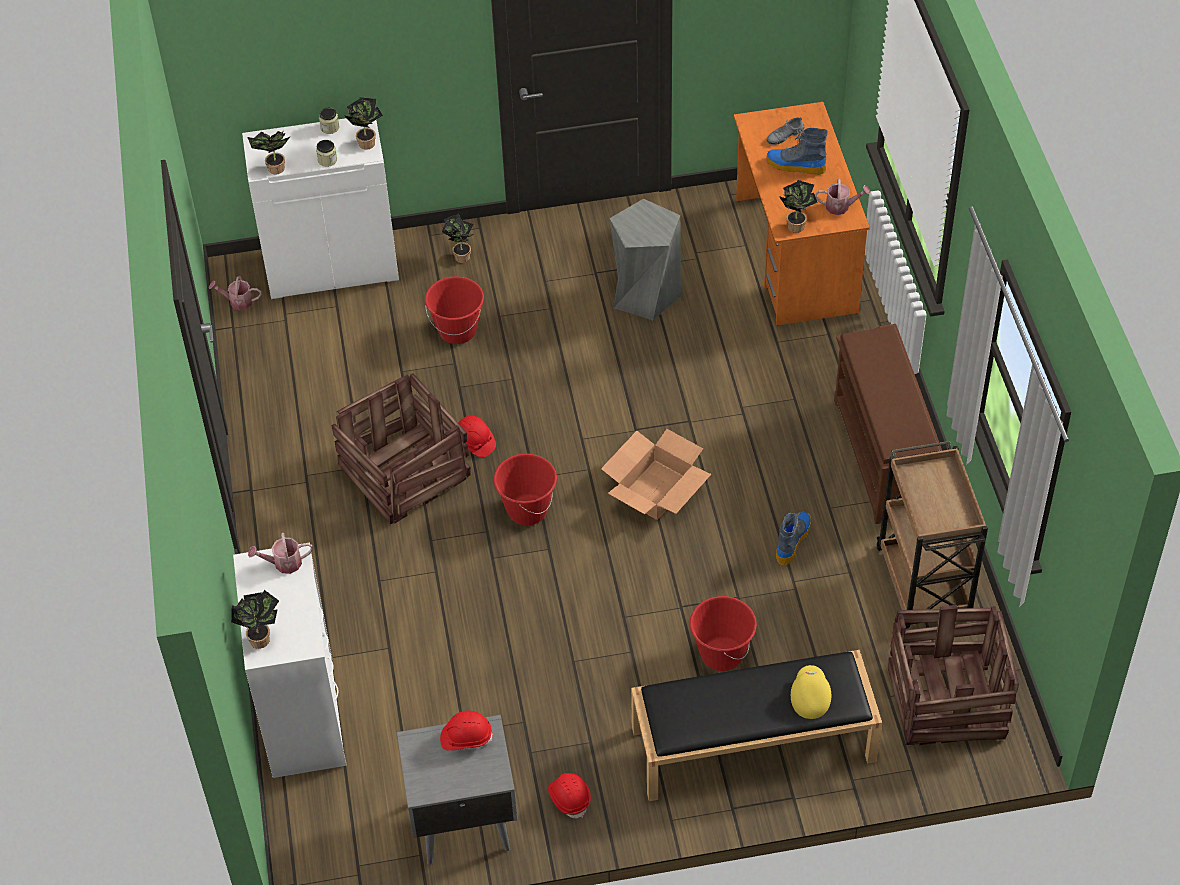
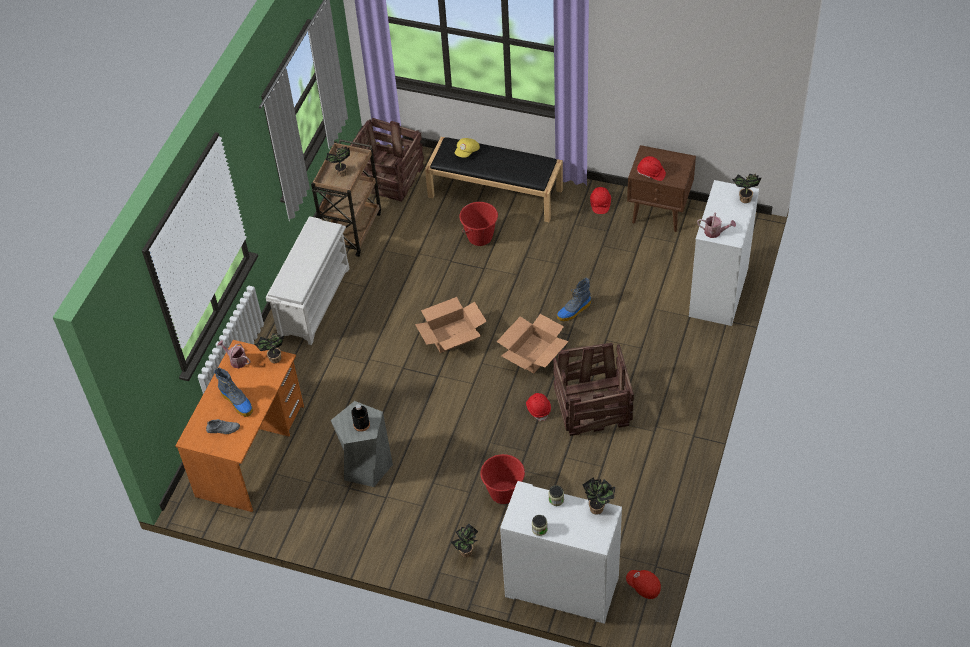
camera: 150 degrees left, 0 degrees up
watering can [209,276,261,310] -> red cap [626,570,661,599]
potted plant [345,97,383,150] -> potted plant moved to [325,146,350,177]
grey nightstand [397,715,517,865] -> brown nightstand [627,145,696,232]
red bucket [494,454,557,525] -> cardboard box [497,314,569,373]
boot [776,512,811,566] -> boot moved to [557,278,591,322]
brown shoe rack [834,324,942,524] -> white shoe rack [266,216,350,345]
none -> black bottle [351,404,370,432]

